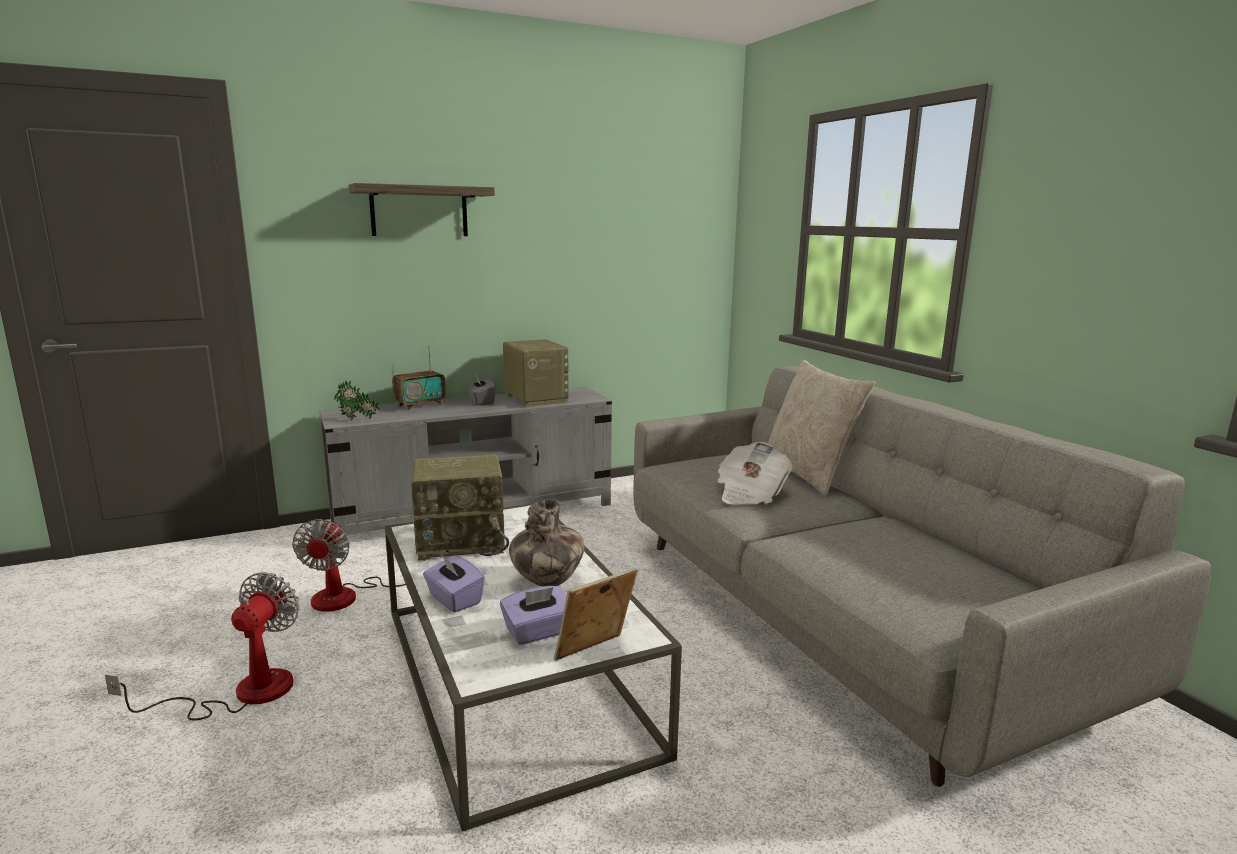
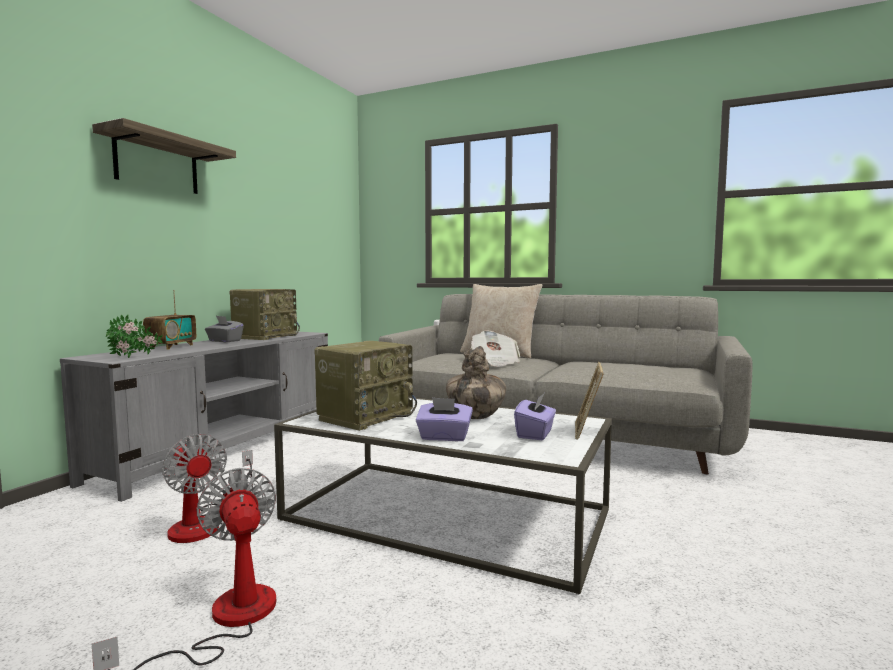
camera: 40 degrees left, 10 degrees down
radio [503,339,569,407] -> radio turned 90 degrees clockwise [230,289,300,340]

